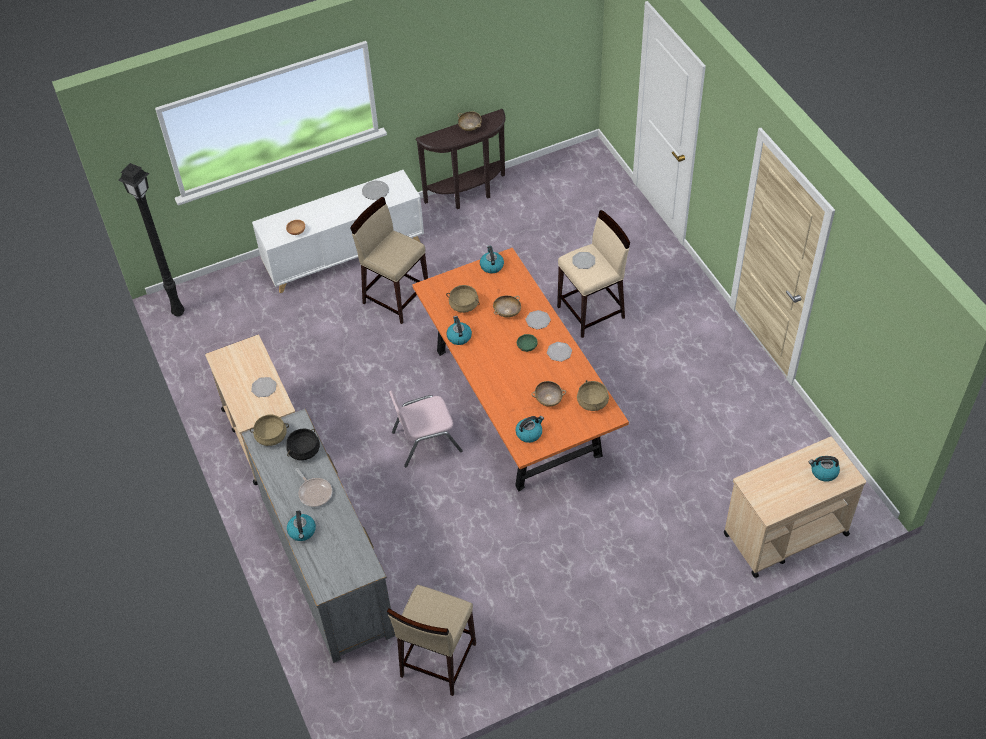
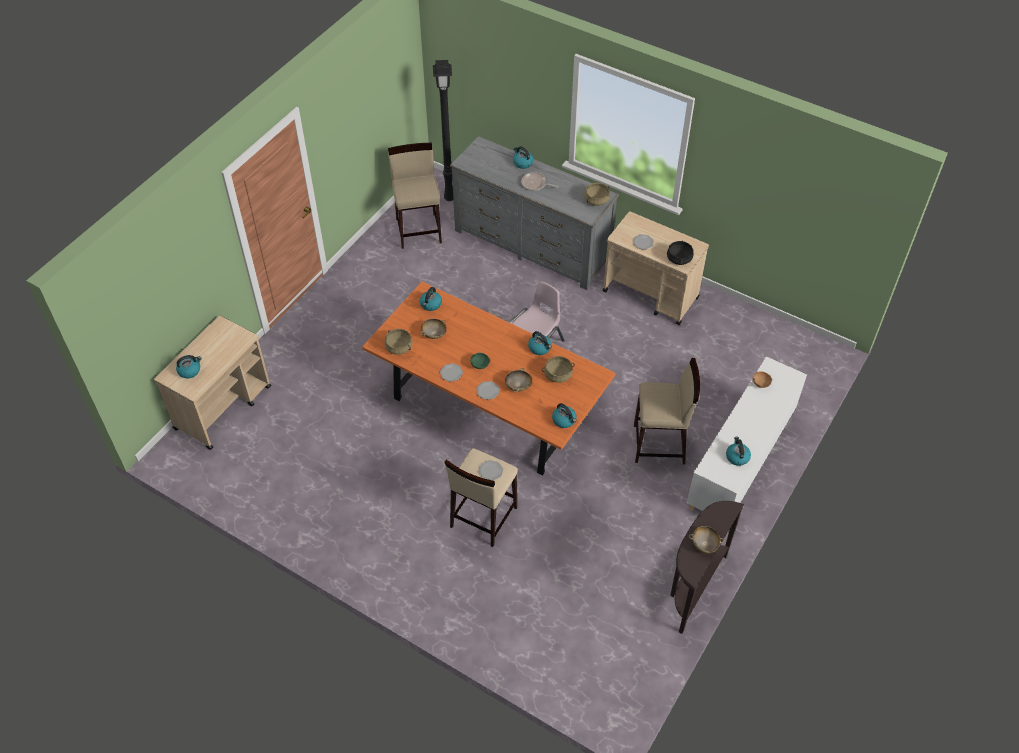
camera: 145 degrees right, 0 degrees up
black floor lamp [118,163,185,316] -> black floor lamp moved to [433,60,453,201]
black cooking pot [286,429,320,460] -> black cooking pot moved to [667,240,693,265]
plate [362,181,389,200] -> kettle [726,436,751,466]

